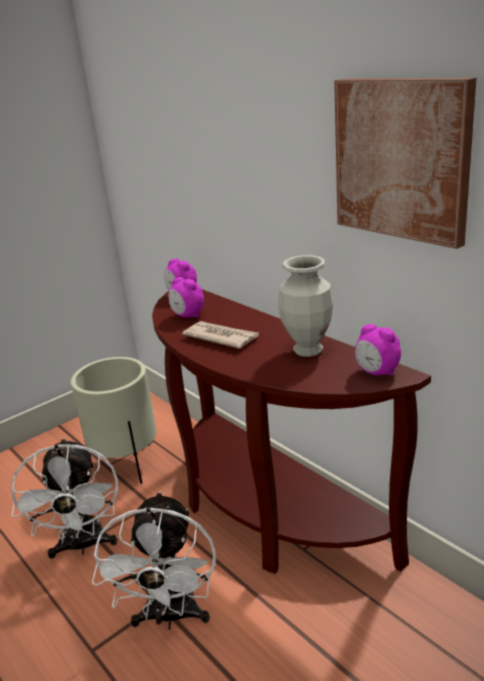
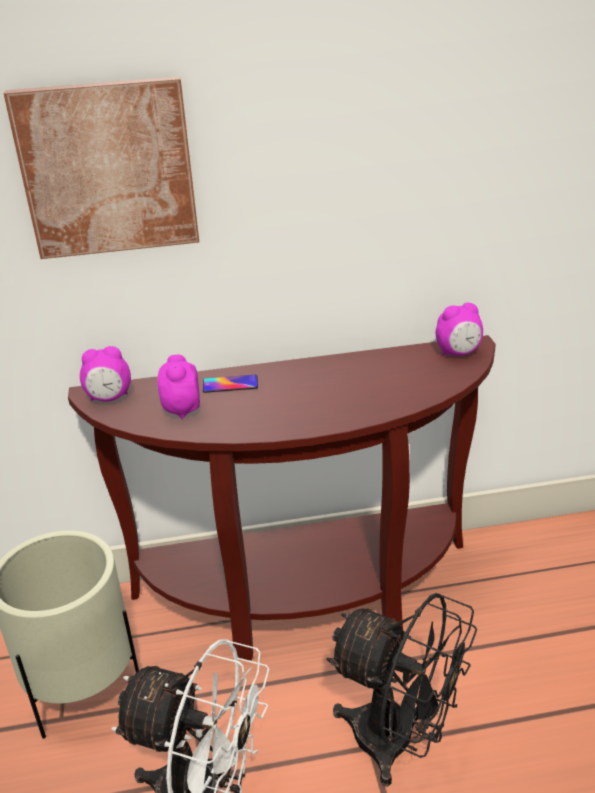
camera: 60 degrees left, 5 degrees up
white fan [92,491,216,630] -> black fan [326,593,477,787]
alarm clock [169,277,204,318] -> alarm clock turned 105 degrees clockwise [157,355,200,420]
newspaper [182,321,259,349] -> none
vase [278,255,334,357] -> none
picture [334,77,477,249] -> picture moved to [4,76,199,259]
none -> phone [203,375,258,393]

